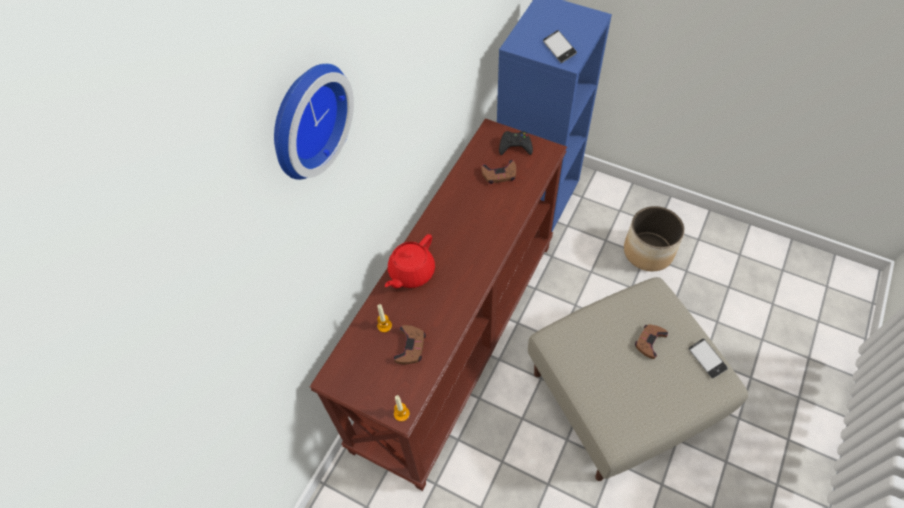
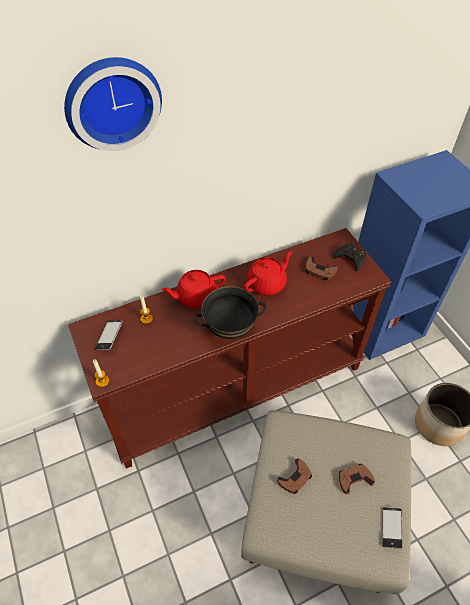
camera: 35 degrees right, 5 degrees down
brown game controller [394,325,426,365] -> brown game controller moved to [277,458,312,494]
phone [543,30,577,63] -> phone moved to [95,320,123,350]
none -> black bowl [193,286,267,339]
none -> red teapot [244,251,293,296]

